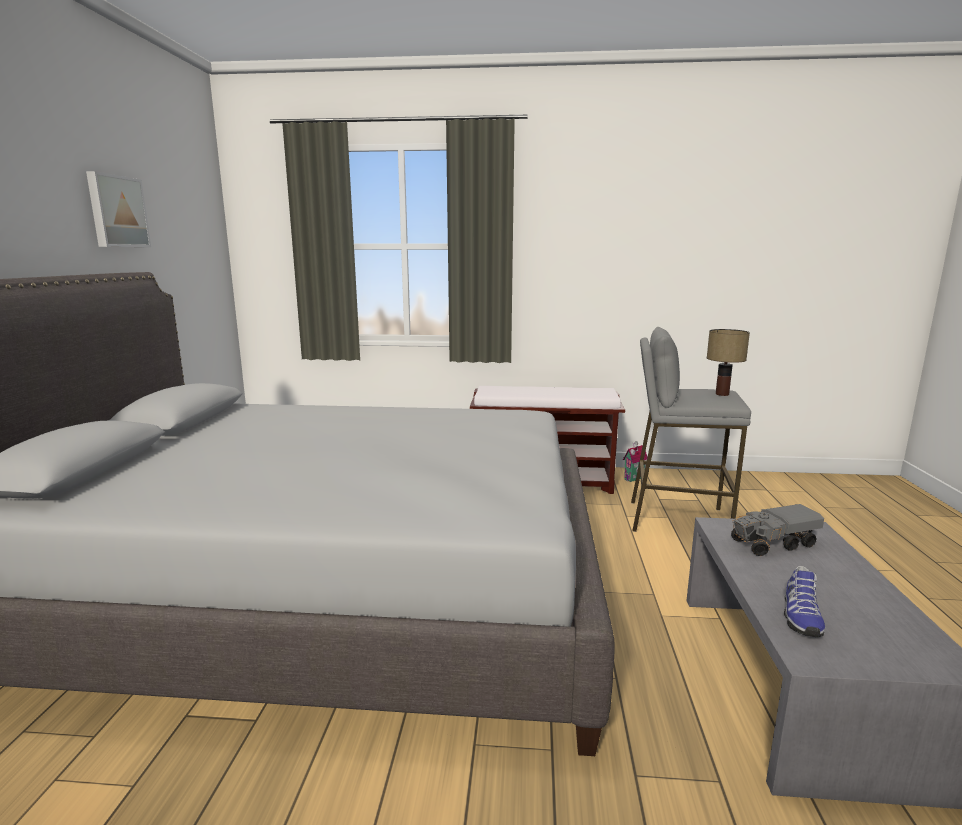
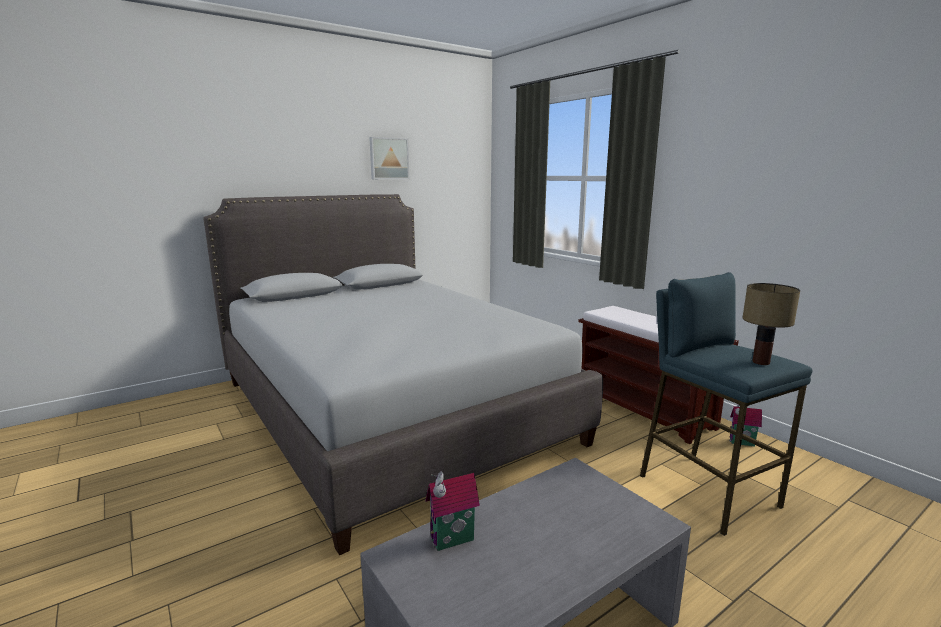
camera: 50 degrees right, 0 degrees up
grey stool [631,327,751,532] -> blue stool [640,272,813,536]
toy truck [731,504,824,556] -> none
shoe [784,566,825,637] -> toy house [425,471,480,551]

